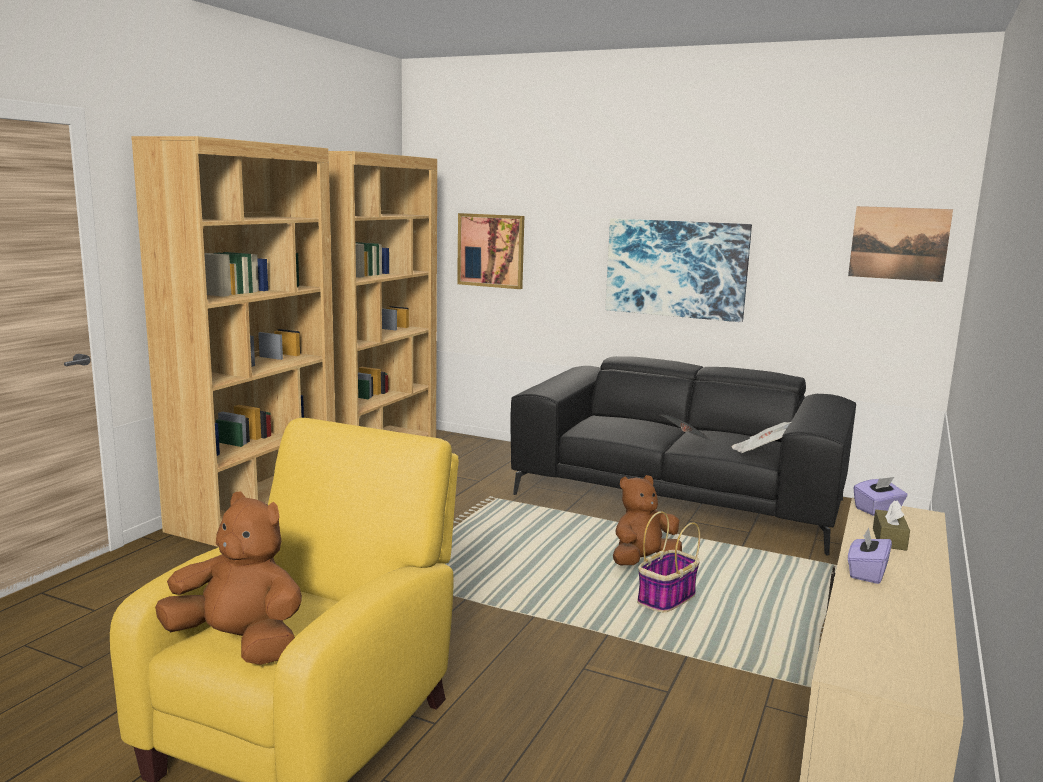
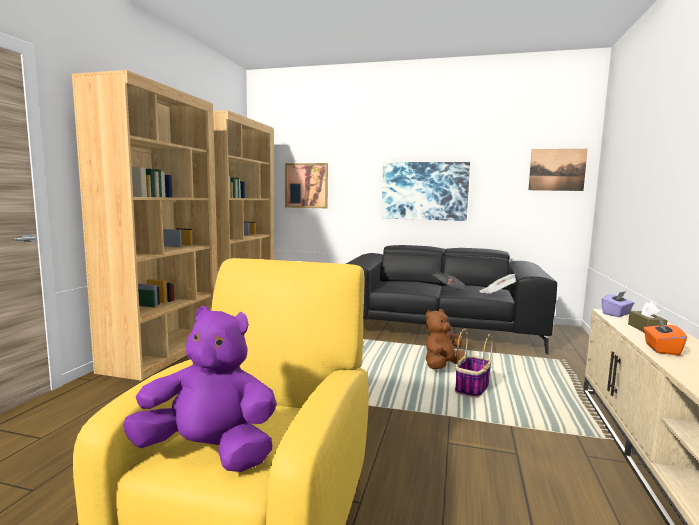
camera: 10 degrees left, 5 degrees down
brown plush toy [155,491,302,665] -> purple plush toy [123,306,277,472]
purple tissue box [848,527,892,584] -> orange tissue box [643,318,687,355]

